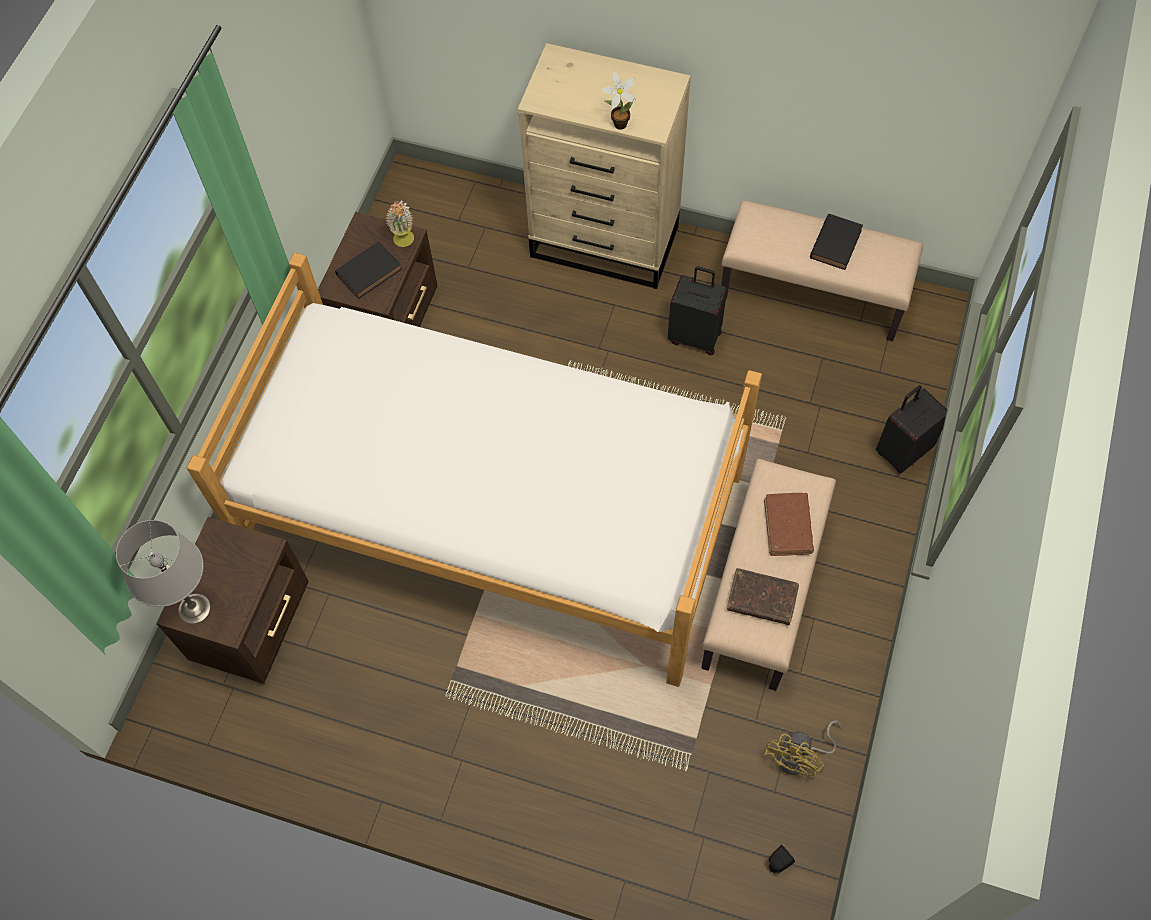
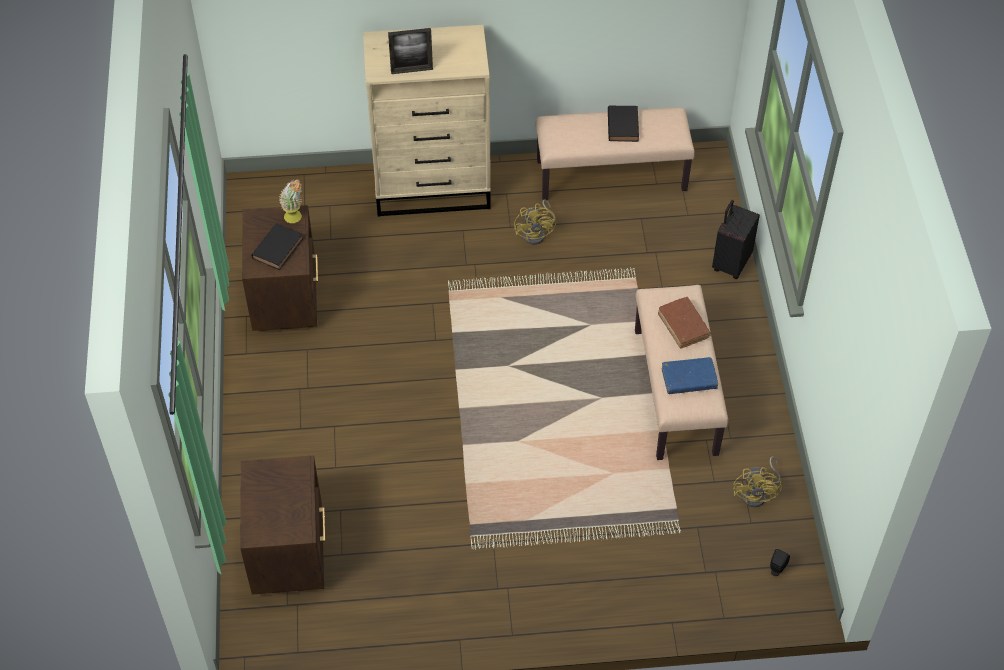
camera: 25 degrees left, 10 degrees down
grey table lamp [116,520,211,624] -> none
bed [187,253,762,687] -> none
potted plant [601,72,636,130] -> none
black suitcase [668,266,727,355] -> yellow fan [514,200,556,245]
brown book [727,568,799,625] -> blue book [662,357,718,394]
none -> picture frame [388,28,433,74]

